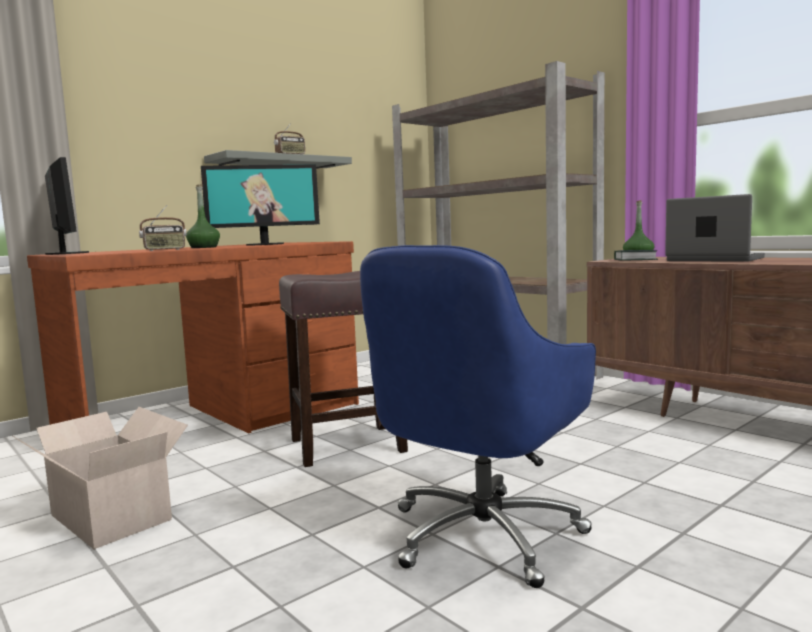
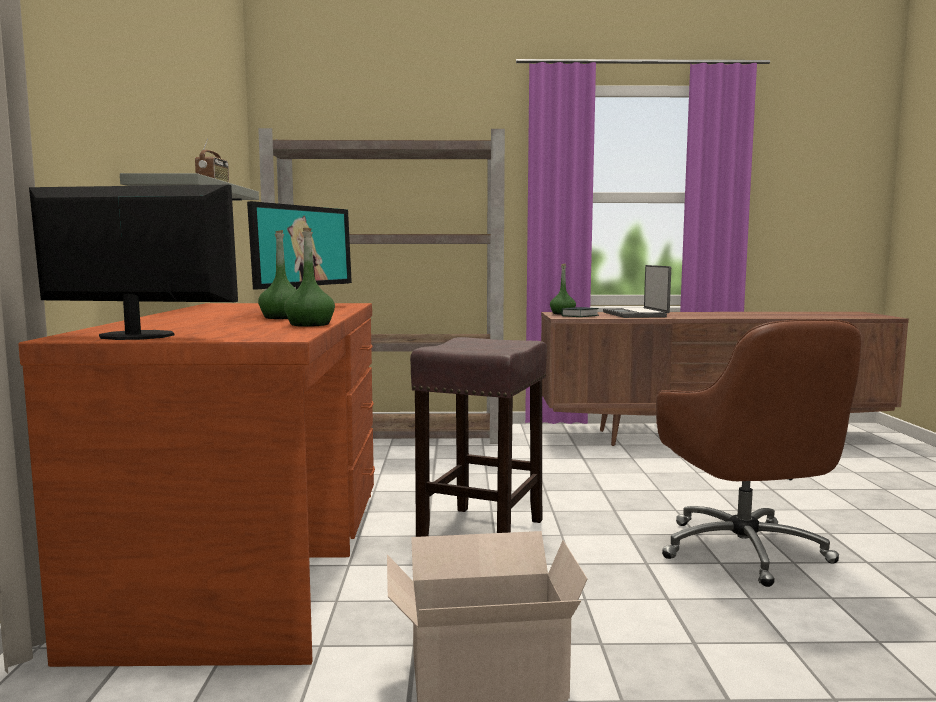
camera: 50 degrees left, 0 degrees up
radio [139,205,187,251] -> green bottle [284,228,335,327]
blue office chair [360,245,596,588] -> brown office chair [656,319,861,587]
laptop [665,194,765,262] -> laptop turned 90 degrees counterclockwise [603,265,671,318]

